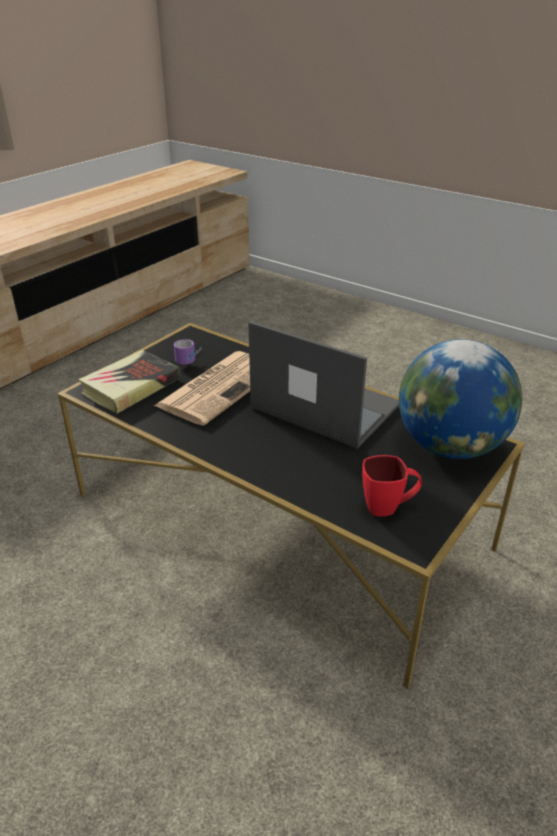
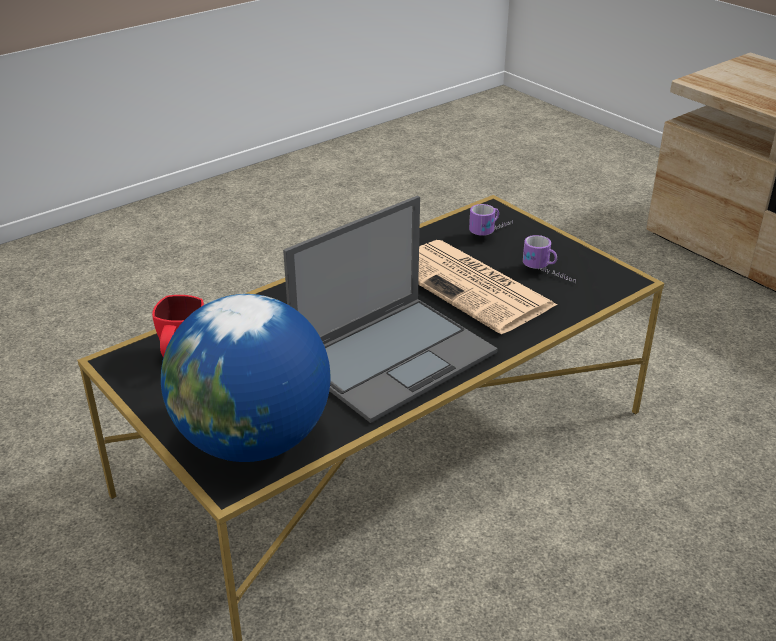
camera: 105 degrees right, 0 degrees up
book [78,350,180,414] -> mug [469,204,513,236]

